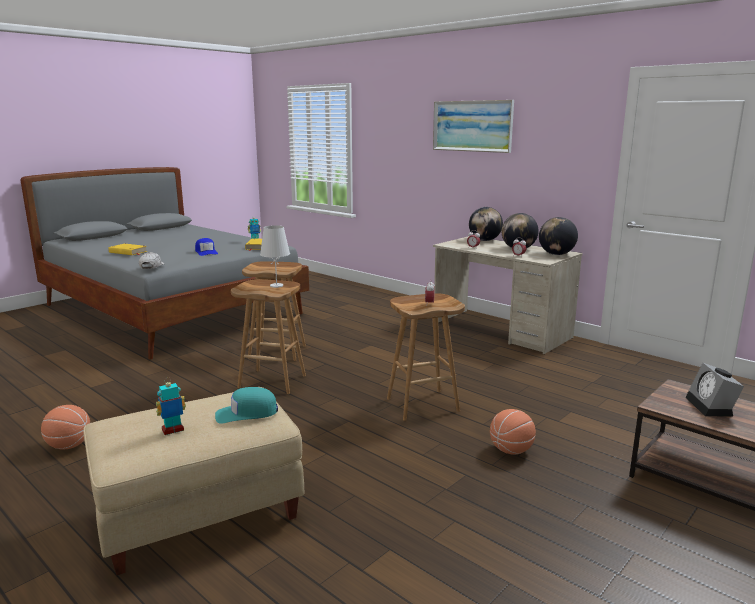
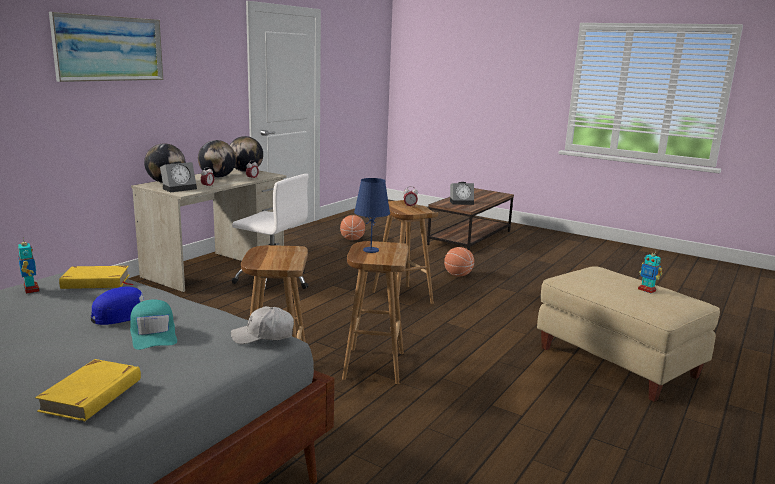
camera: 100 degrees left, 0 degrees up
basketball [41,405,90,449] -> basketball moved to [340,215,365,240]
turquoise cap [215,387,278,424] -> turquoise cap moved to [130,299,177,350]
white table lamp [260,225,290,288] -> blue table lamp [354,178,390,253]
none -> alarm clock [160,162,197,192]
none -> white office chair [232,174,309,295]

